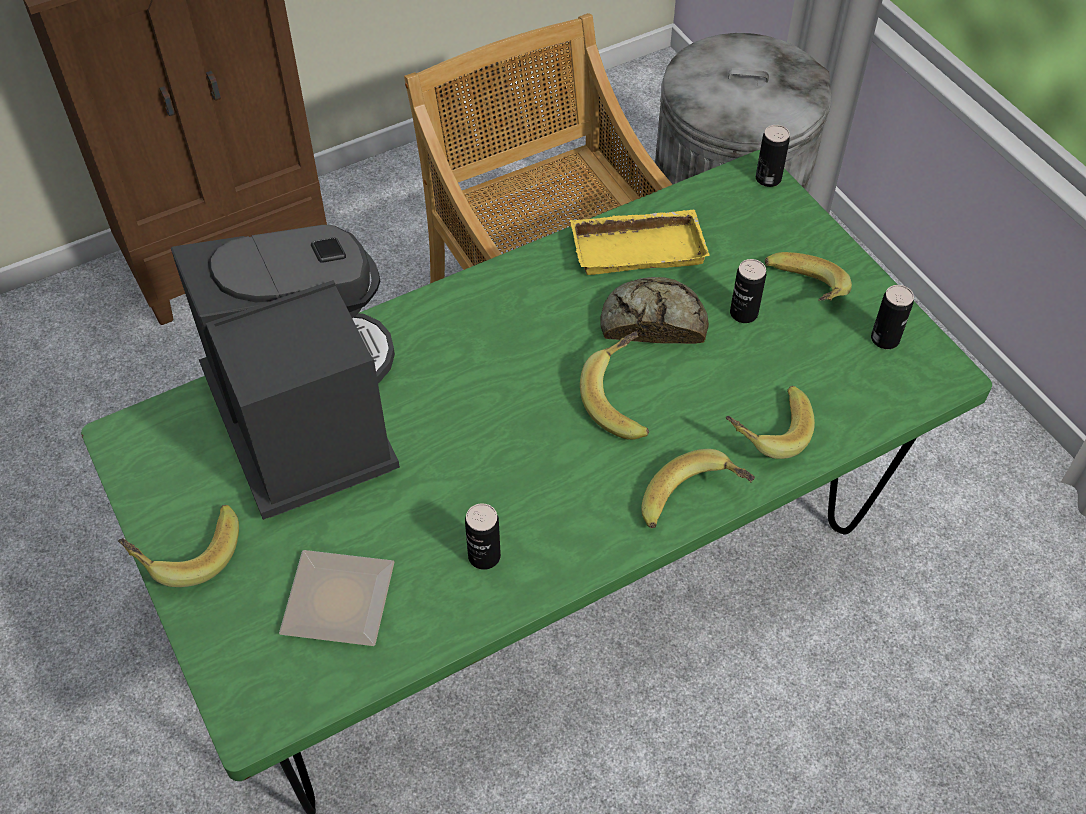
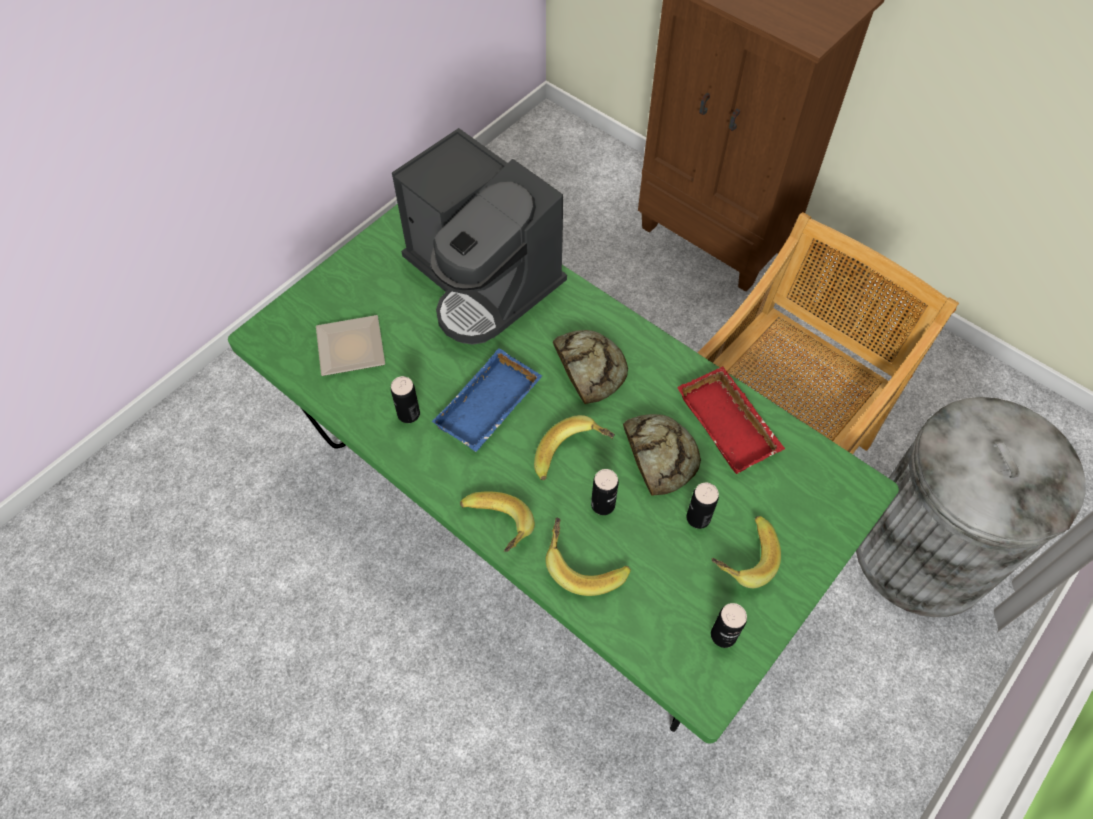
camera: 70 degrees right, 5 degrees up
banana [118,505,239,587] -> none
coffee machine [171,225,400,520] -> coffee machine turned 90 degrees clockwise [392,128,567,345]
yellow tray [570,209,710,275] -> red tray [677,366,785,474]
can [756,125,790,187] -> can moved to [591,469,619,515]
none -> blue tray [431,348,542,452]
none -> bread [553,330,628,404]

